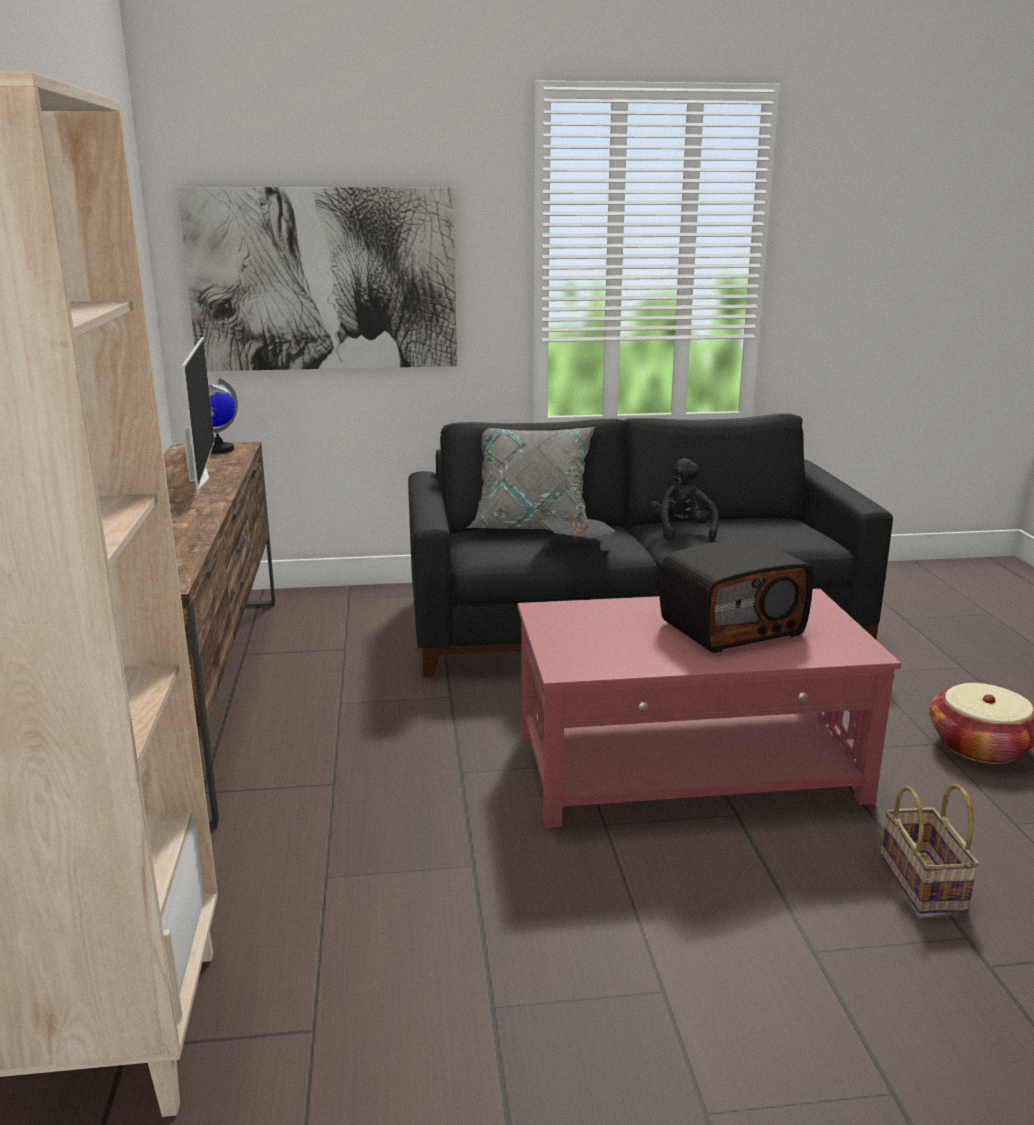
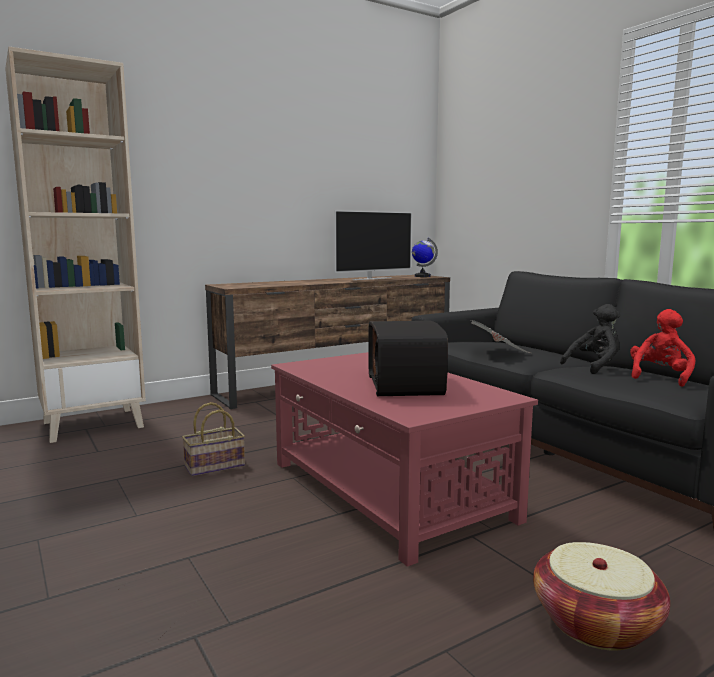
camera: 65 degrees right, 10 degrees down
picture [177,187,457,371] -> none
grey pillow [466,427,595,529] -> none
radio [660,539,813,653] -> radio turned 45 degrees clockwise [368,321,448,396]
basket [880,784,979,914] -> basket moved to [182,402,245,476]
none -> red plush toy [630,309,695,387]

